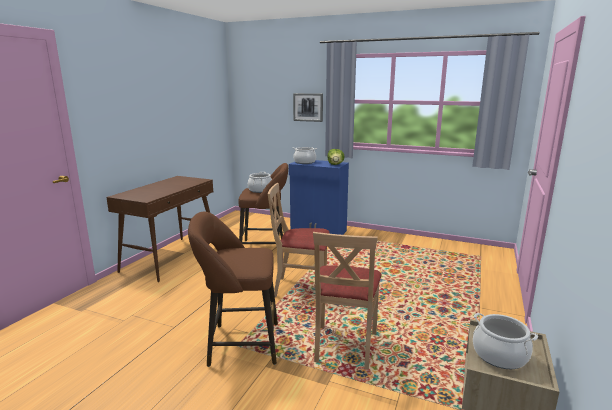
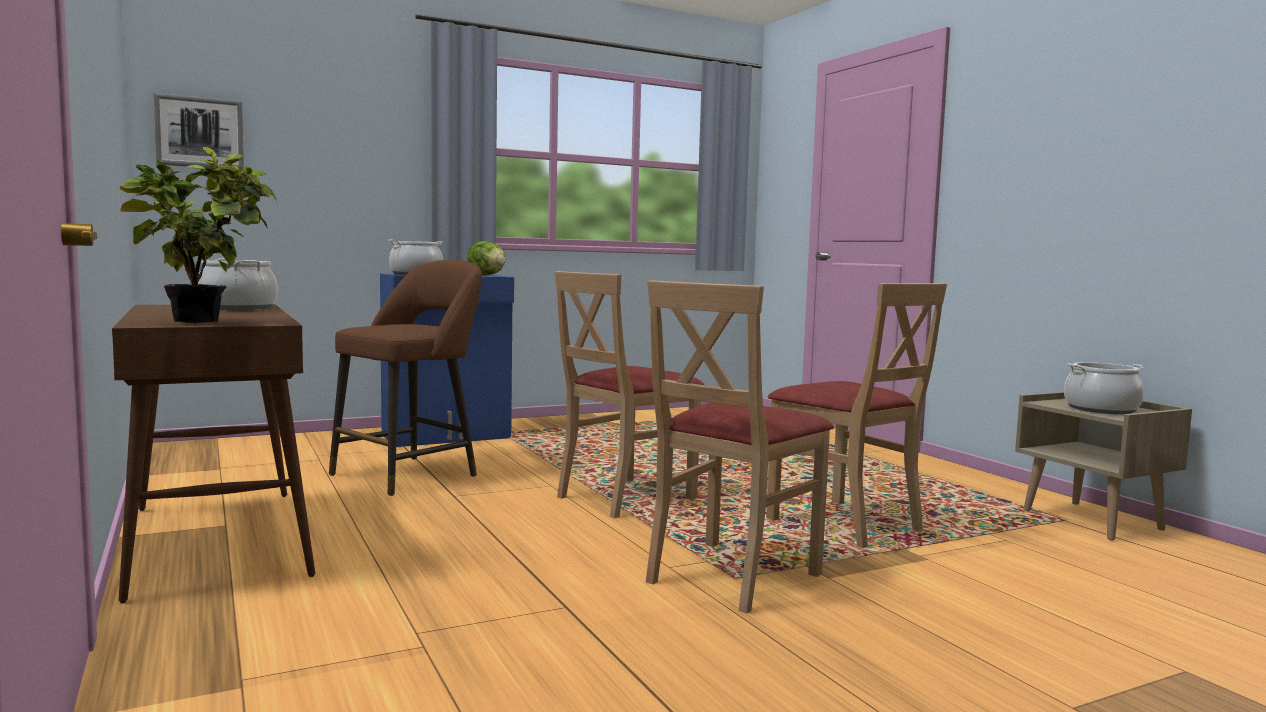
camera: 50 degrees left, 10 degrees down
brown stool [188,211,278,367] -> beige chair [646,280,834,614]
cooking pot [248,172,272,193] -> cooking pot moved to [198,258,278,310]
picture [293,93,323,122] -> picture moved to [154,93,244,170]
none -> potted plant [120,147,277,323]

